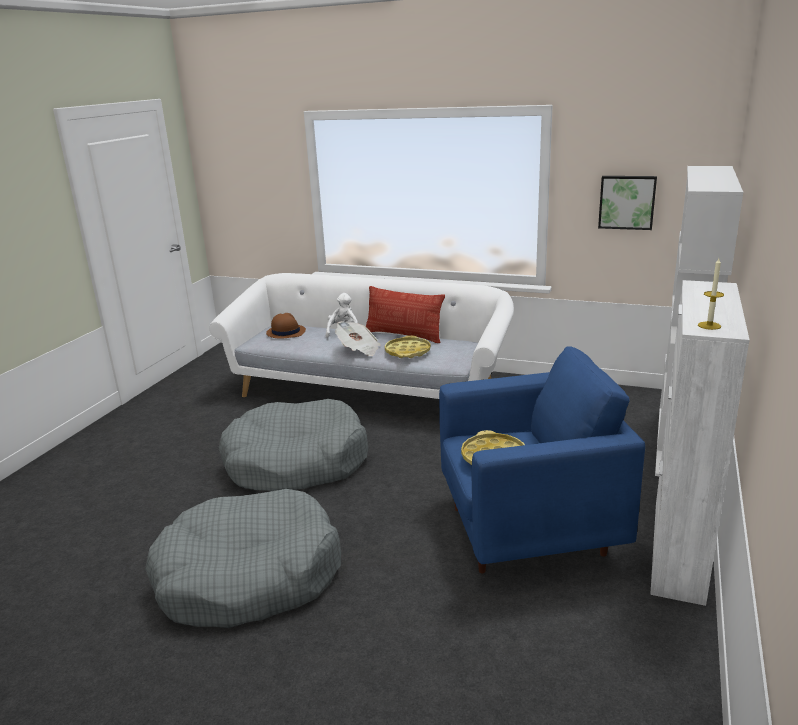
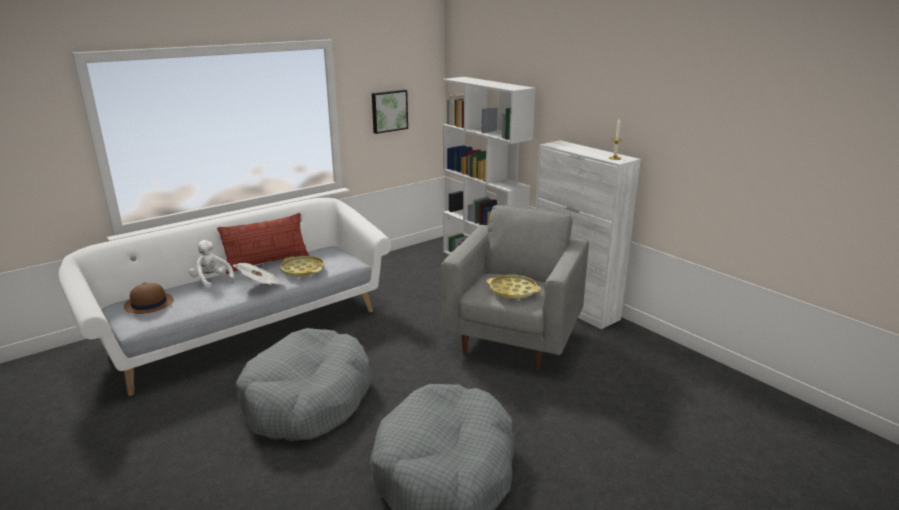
camera: 60 degrees left, 0 degrees up
blue armchair [439,346,645,573] -> grey armchair [441,205,589,371]

